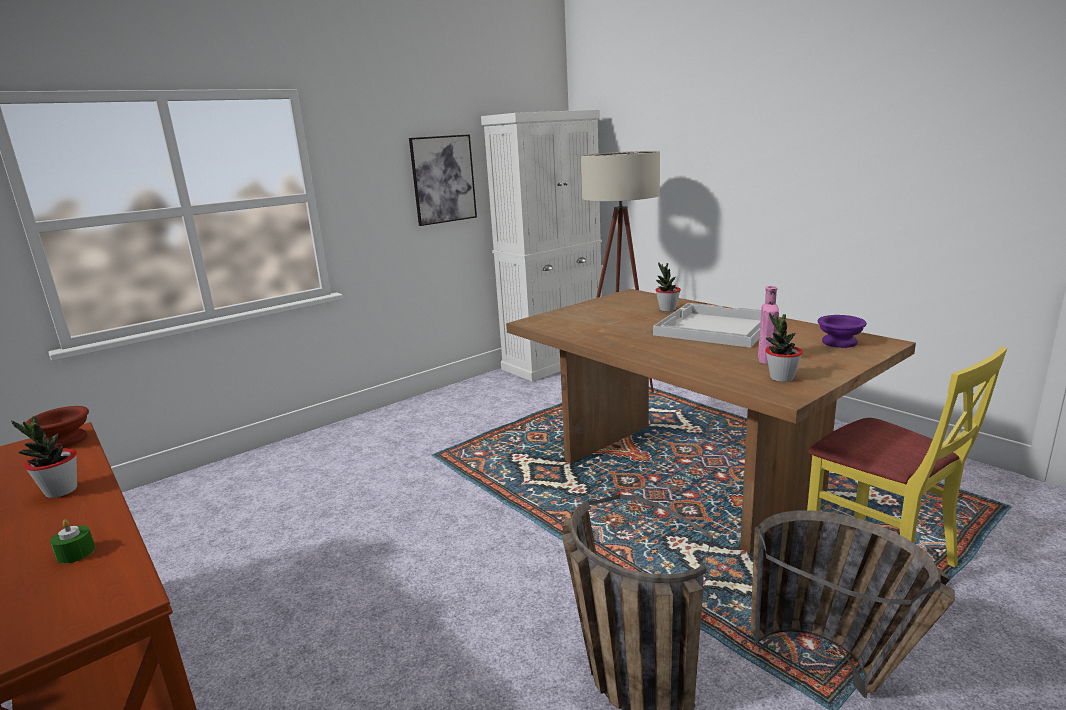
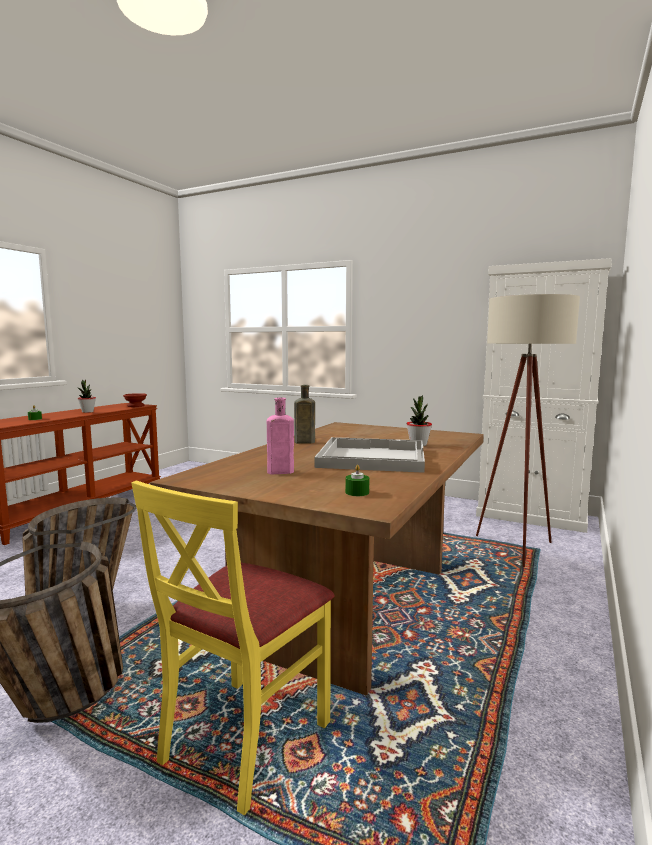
camera: 65 degrees right, 10 degrees down
picture [409,134,477,226] -> none
potted plant [765,313,803,382] -> none
purple bowl [818,315,867,348] -> green candle [345,465,369,496]
none -> brown bottle [294,385,315,444]

